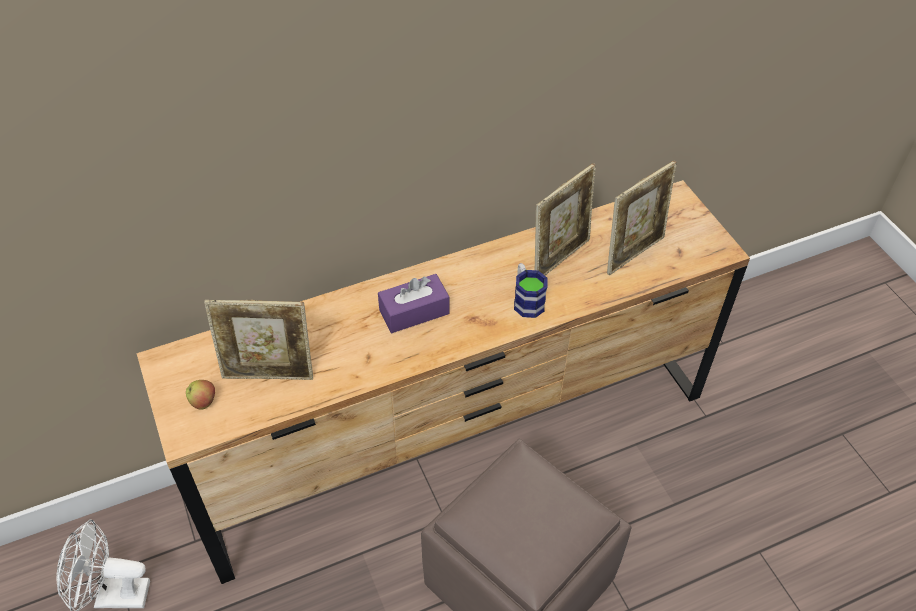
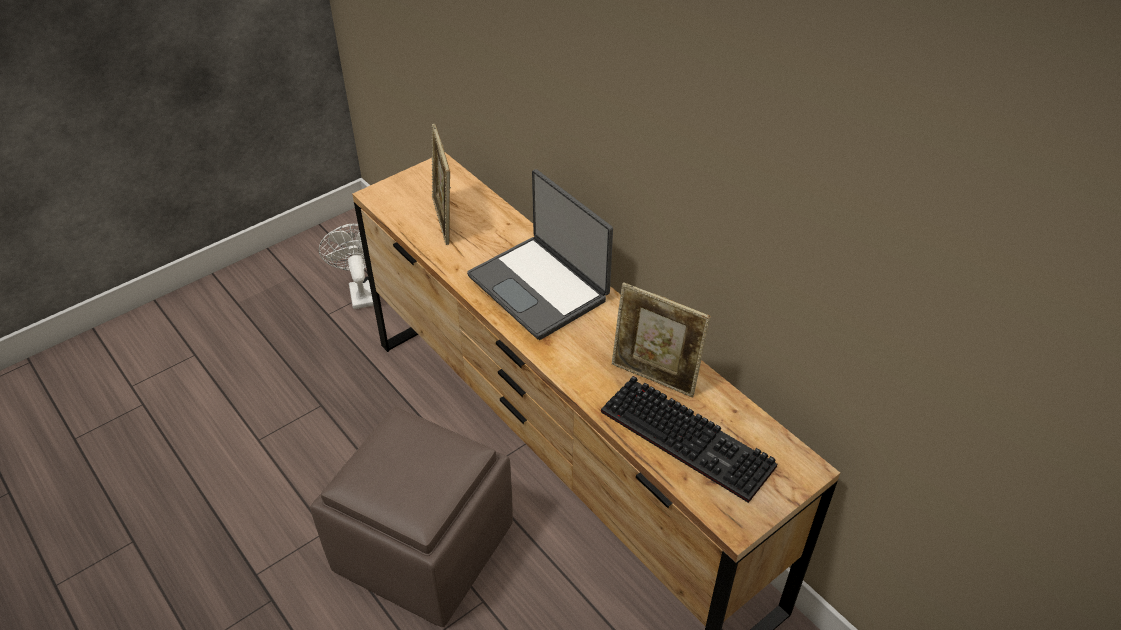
camera: 75 degrees right, 5 degrees down
apple [186,380,215,409] -> none
purple tissue box [378,274,449,333] -> laptop [467,169,613,340]
mug [514,263,547,318] -> none
picture frame [607,161,677,275] -> keyboard [601,376,777,503]

